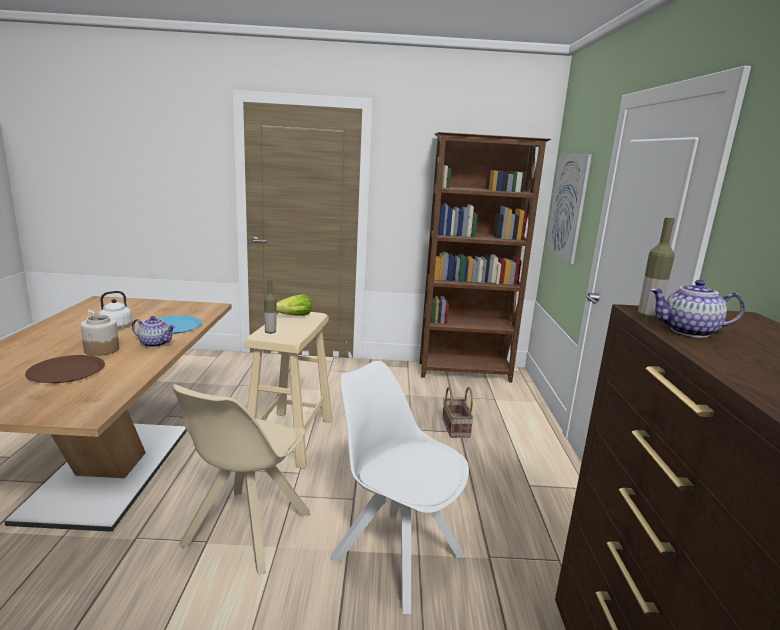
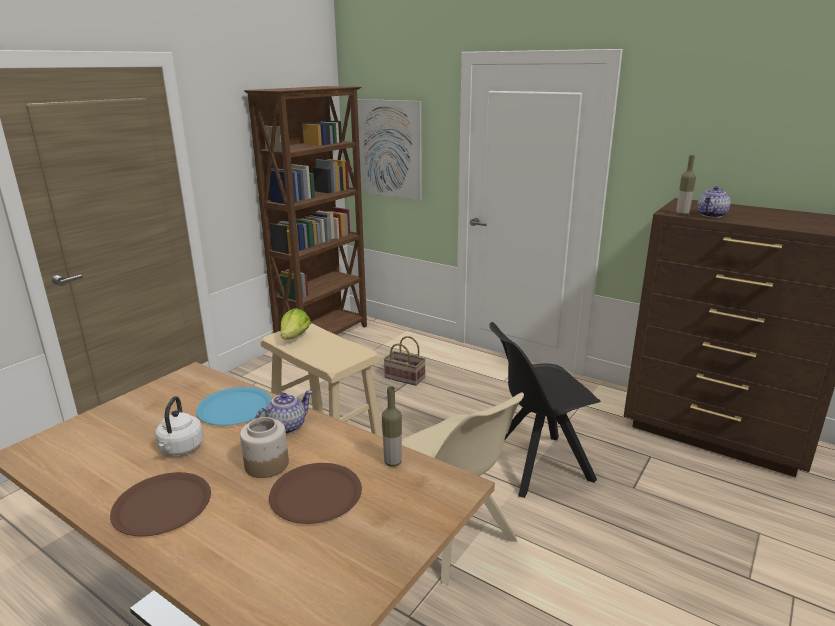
camera: 55 degrees left, 5 degrees up
bottle [264,280,277,334] -> bottle moved to [382,386,402,467]
white chair [330,361,469,614] -> black chair [489,322,601,498]
none -> brown plate [110,472,211,536]

